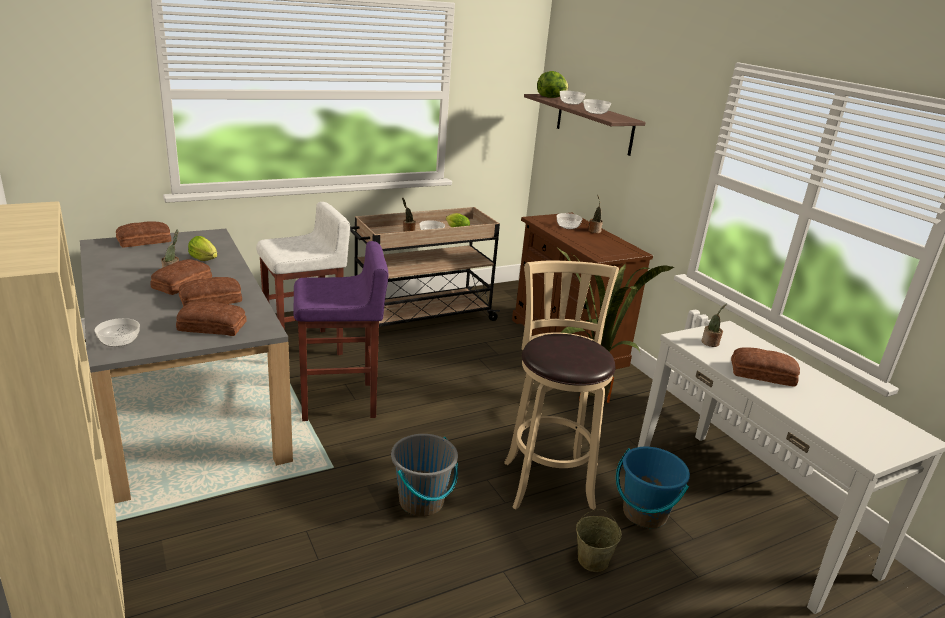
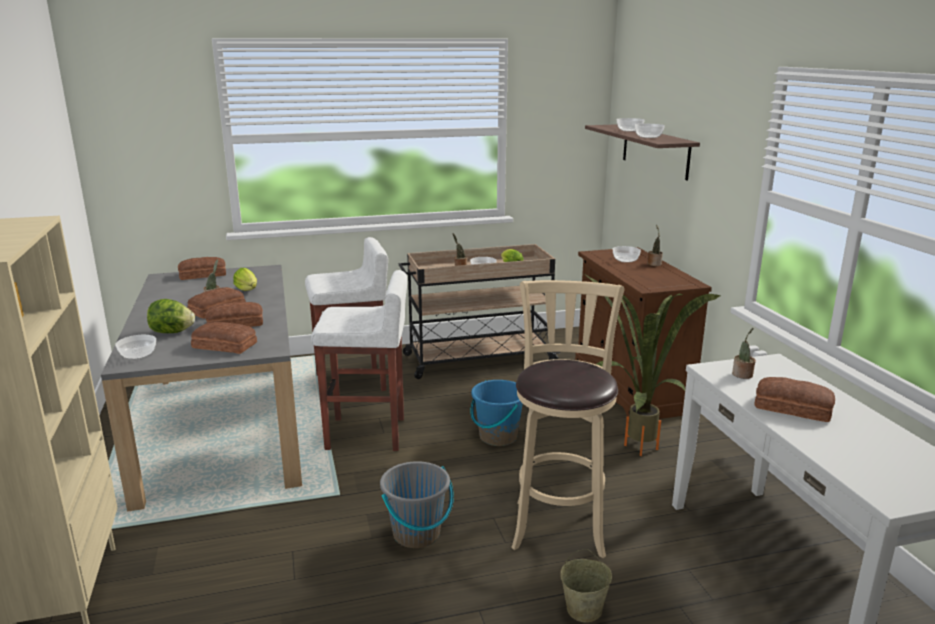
camera: 15 degrees right, 5 degrees down
purple stool [293,241,388,421] -> white stool [311,270,407,451]
lettuce [537,71,569,98] -> lettuce moved to [147,299,195,333]
blue bucket [616,446,690,529] -> blue bucket moved to [470,380,523,446]

